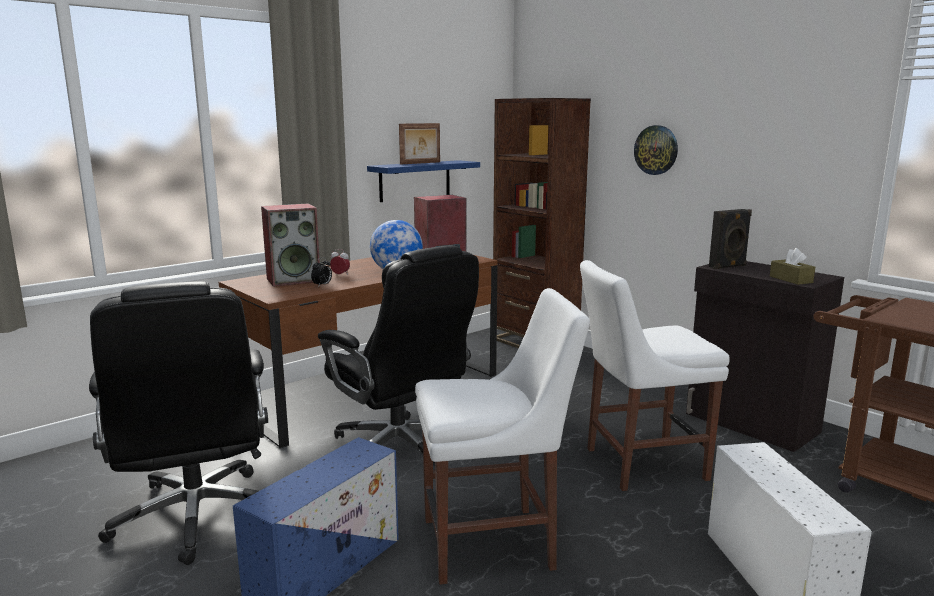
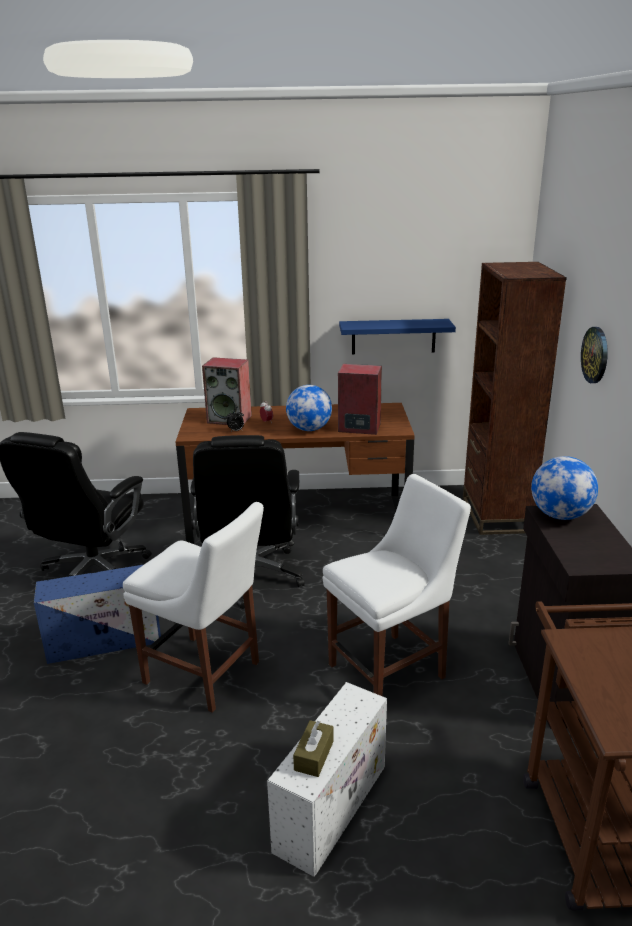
camera: 40 degrees right, 10 degrees up
picture frame [399,123,440,165] -> none
white chair [580,260,730,491] -> white chair turned 120 degrees clockwise [323,474,471,696]
black speaker [709,209,752,269] -> globe [531,456,598,520]
brown tissue box [770,248,815,285] -> brown tissue box moved to [293,720,334,777]

